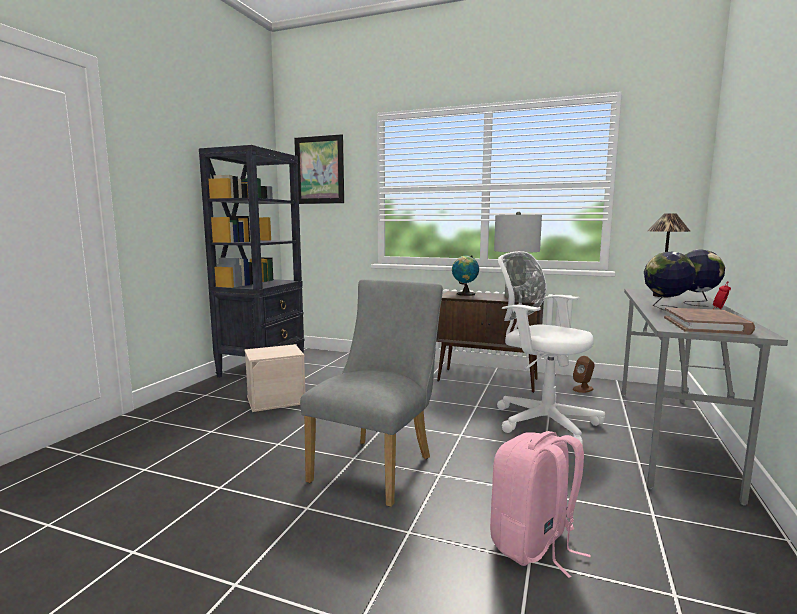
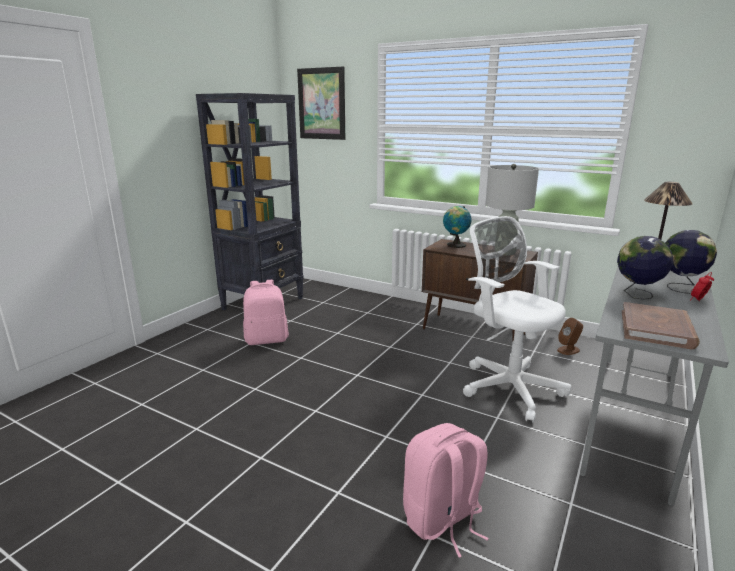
camera: 10 degrees right, 10 degrees up
beige storage box [244,344,305,412] -> pink backpack [243,280,289,345]
grey chair [300,279,443,507] -> none

